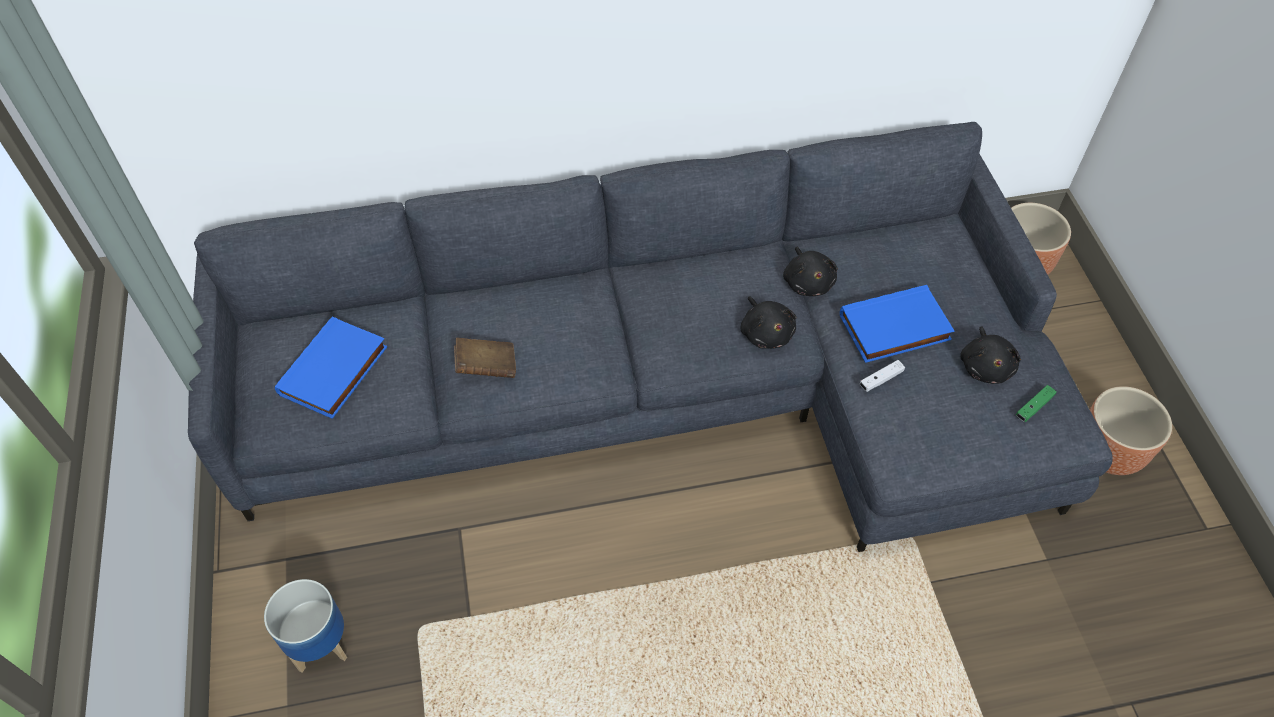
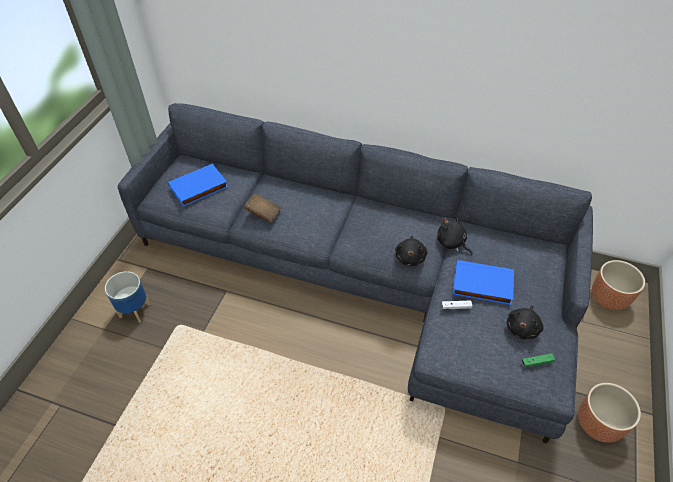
camera: 30 degrees right, 5 degrees down
black plush toy [783,247,838,296] -> black plush toy turned 120 degrees clockwise [437,215,473,255]

